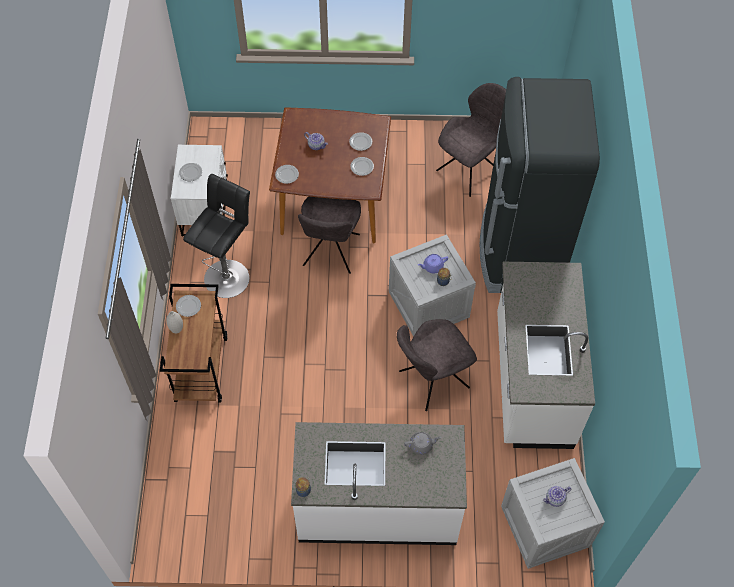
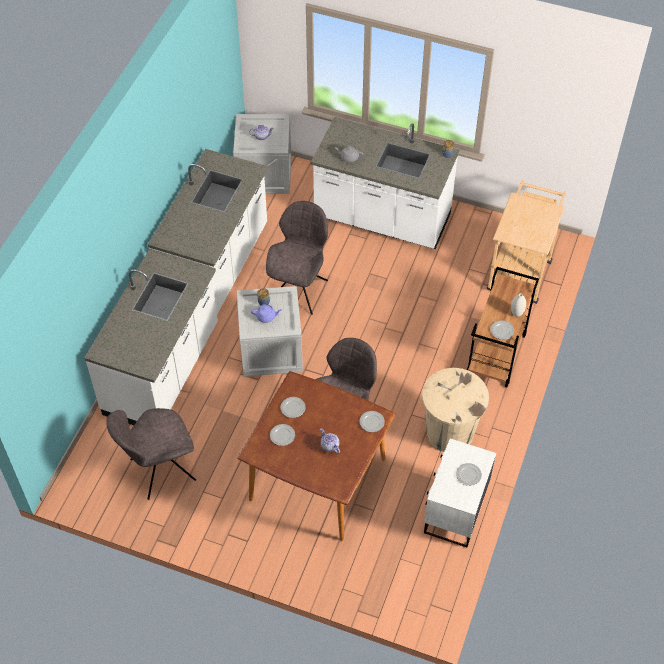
camera: 160 degrees left, 5 degrees down
black stool [183,174,250,298] -> beige trash can [422,368,489,452]
grey chair [397,319,477,411] -> grey chair turned 60 degrees counterclockwise [266,201,328,315]
black fridge [480,77,600,293] -> white counter [84,249,218,425]
none -> beige cart [487,180,566,304]

